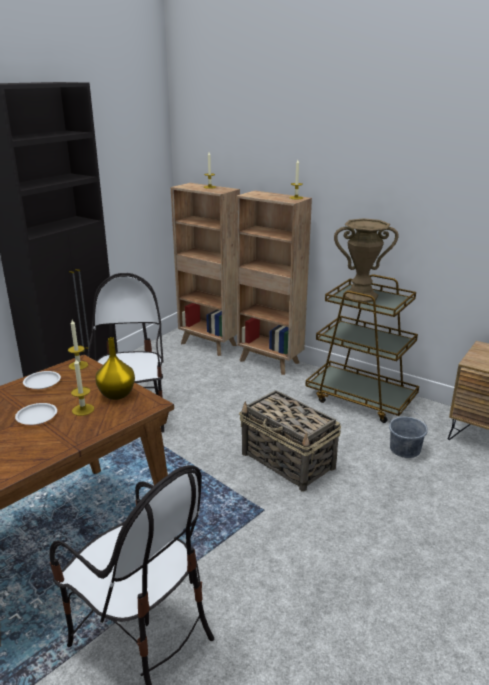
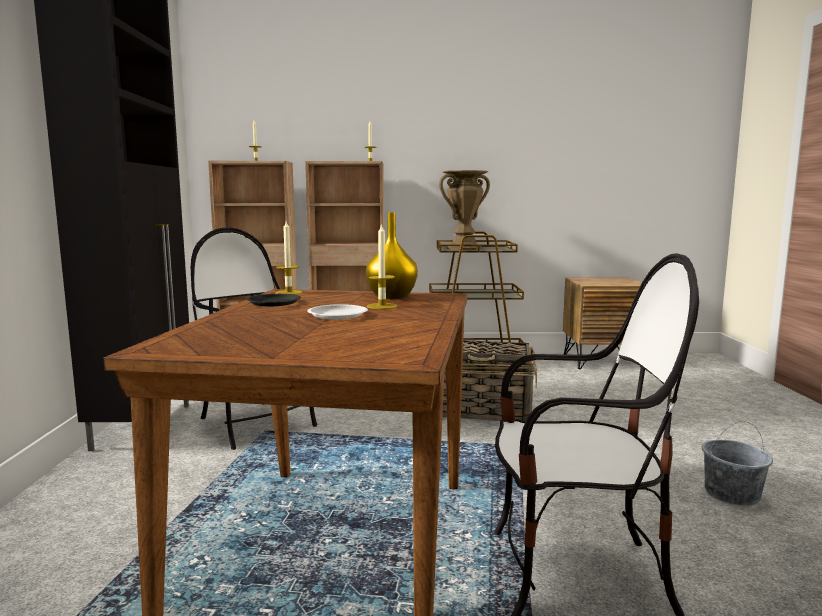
camera: 35 degrees left, 15 degrees down
white plate [23,371,61,389] -> black plate [246,294,301,306]
grey bucket [389,410,428,458] -> grey bucket moved to [702,421,773,506]

